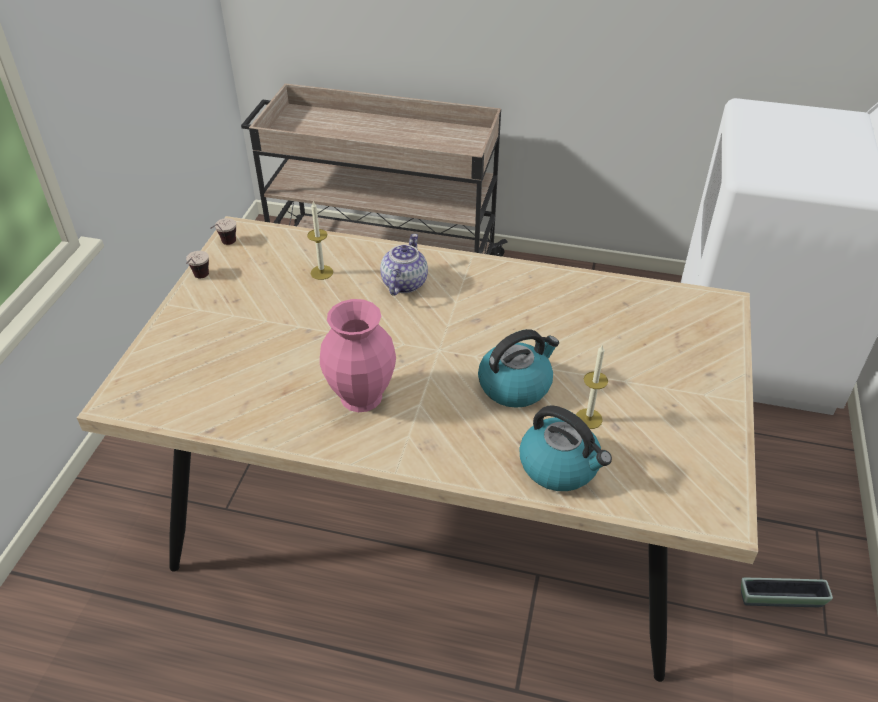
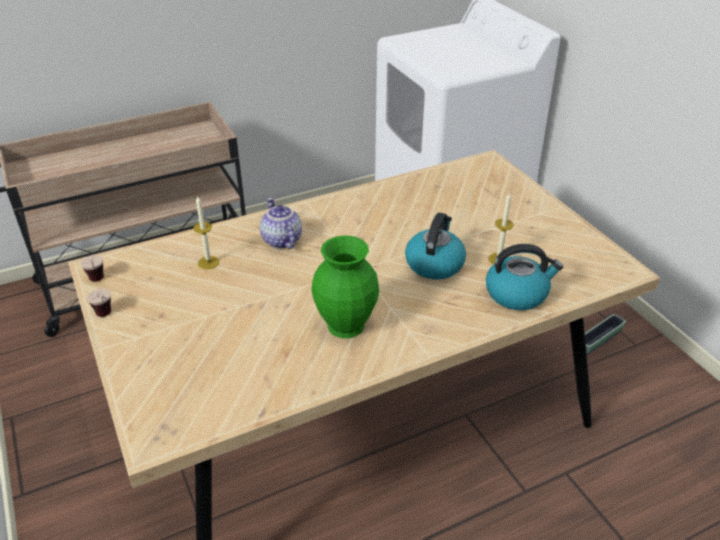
camera: 40 degrees left, 5 degrees down
pink vase [320,299,396,412] -> green vase [311,235,379,338]

